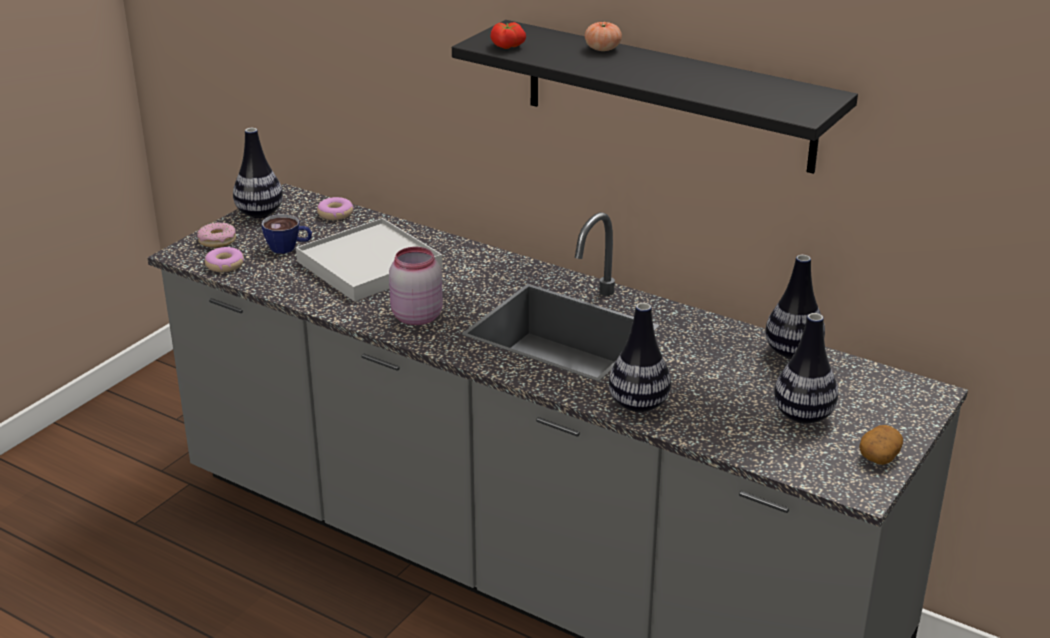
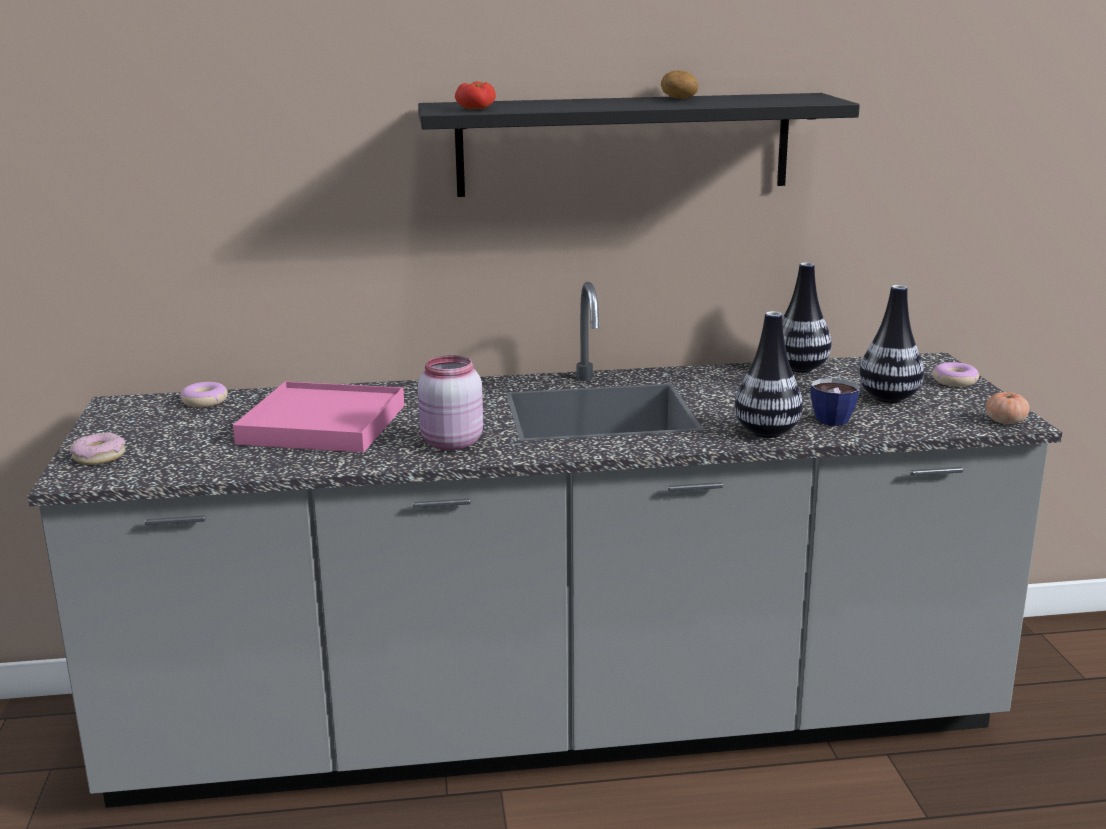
camera: 40 degrees left, 10 degrees down
donut [205,247,244,272] -> donut moved to [933,362,979,387]
vase [233,128,283,218] -> none
cup [261,214,312,254] -> cup moved to [811,378,860,426]
white tray [296,218,443,302] -> pink tray [233,381,404,453]
tomato [585,22,622,51] -> tomato moved to [985,392,1030,424]
potato [859,425,903,465] -> potato moved to [661,70,698,99]

